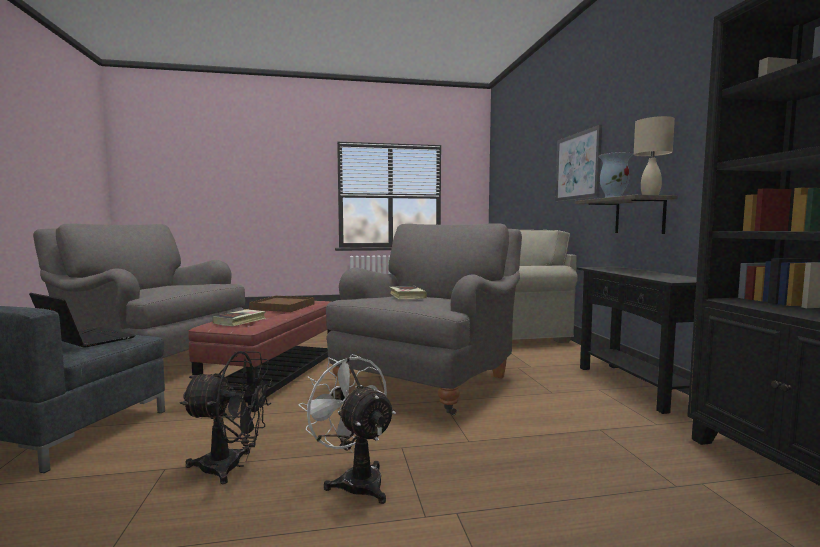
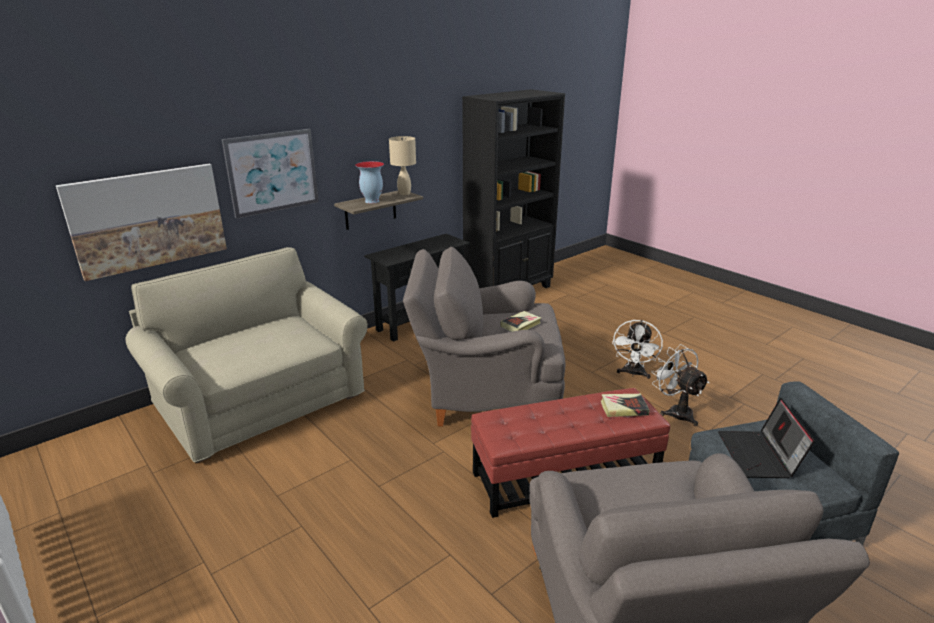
camera: 120 degrees left, 20 degrees up
black fan [180,351,272,484] -> white fan [651,344,709,426]
brown tray [249,296,314,312] -> none
none -> picture [56,164,227,281]

